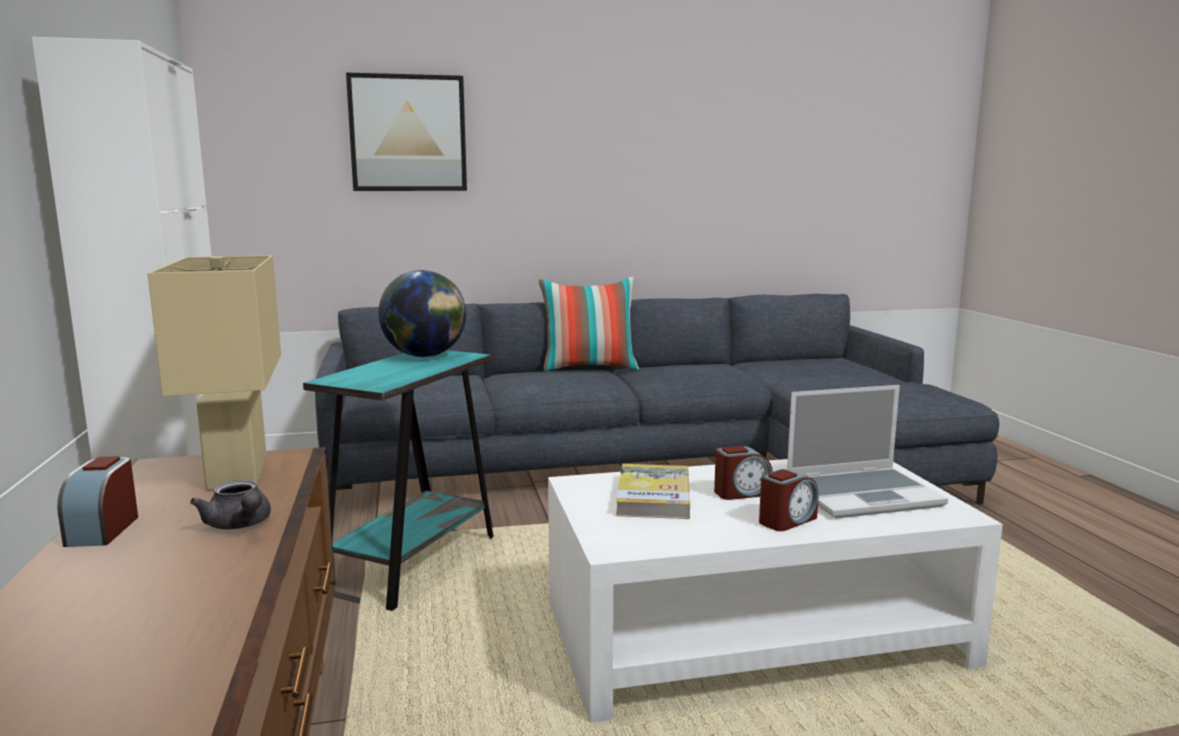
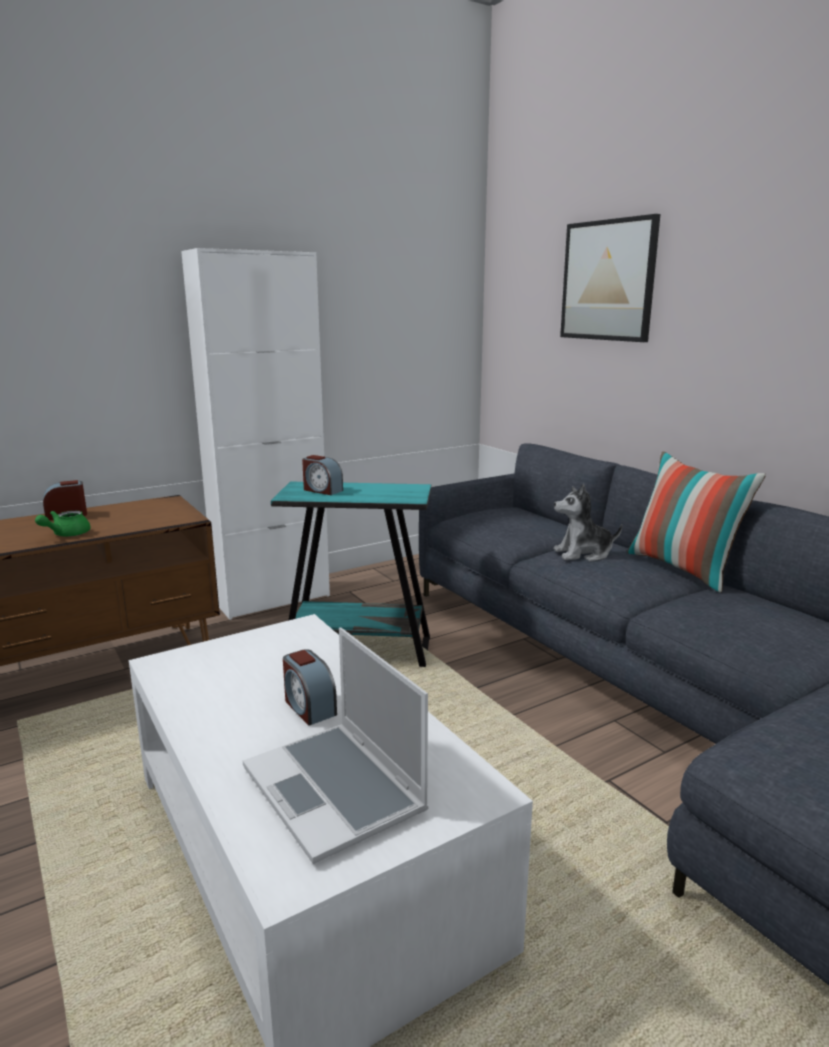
camera: 70 degrees right, 5 degrees up
beige table lamp [148,255,281,491] -> none
grey teapot [190,480,271,529] -> green teapot [35,511,91,537]
globe [378,270,466,357] -> none
book [616,464,690,519] -> none
alarm clock [759,469,819,531] -> alarm clock moved to [302,455,343,495]
none -> plush toy [554,484,622,562]

